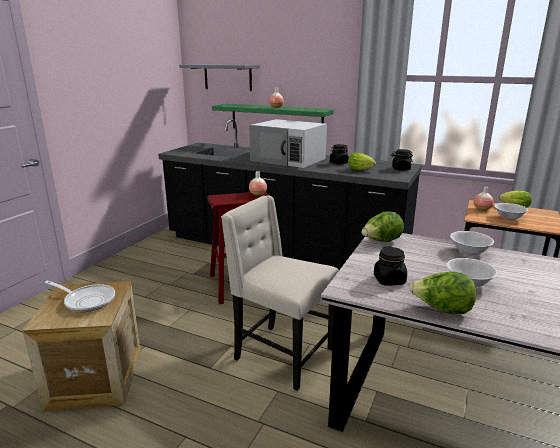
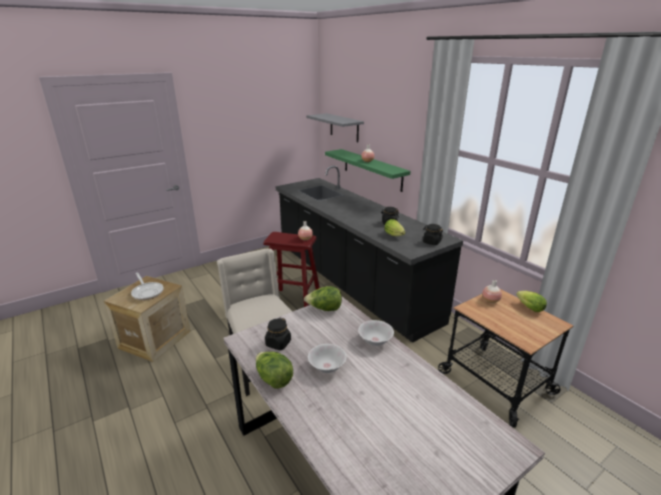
camera: 30 degrees right, 5 degrees up
white microwave [249,119,327,168] -> none
white bowl [494,203,528,220] -> none

